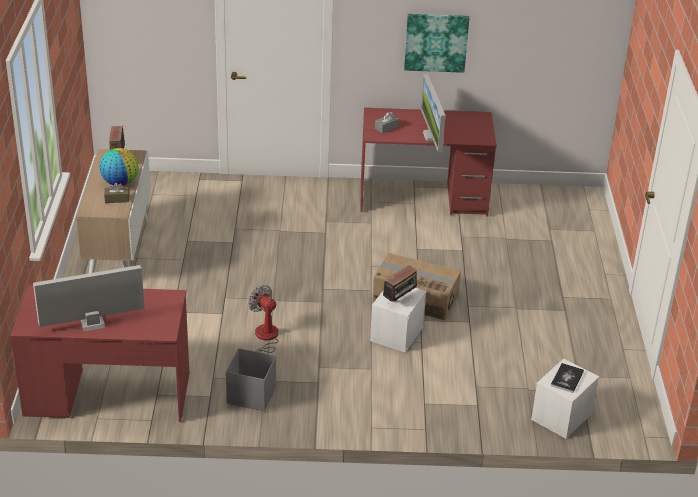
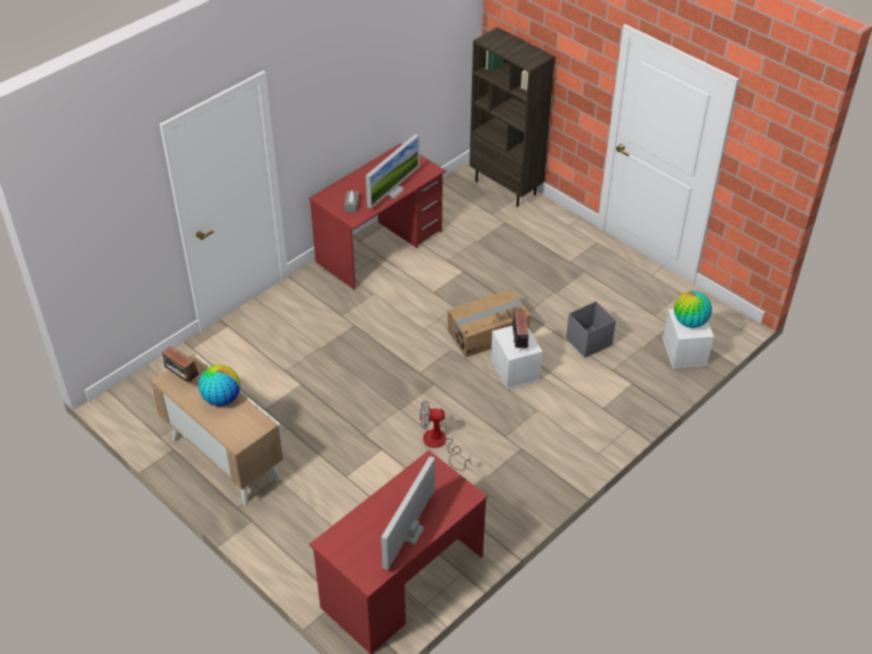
camera: 45 degrees left, 10 degrees up
brown tissue box [104,183,129,203] -> none
grey storage box [226,348,276,411] -> grey storage box moved to [566,301,616,358]
picture [404,14,469,73] -> none
monitor [421,74,445,152] -> monitor turned 90 degrees counterclockwise [366,134,420,208]
book [551,363,584,393] -> globe [674,291,712,328]
none -> brown bookcase [469,27,555,207]

